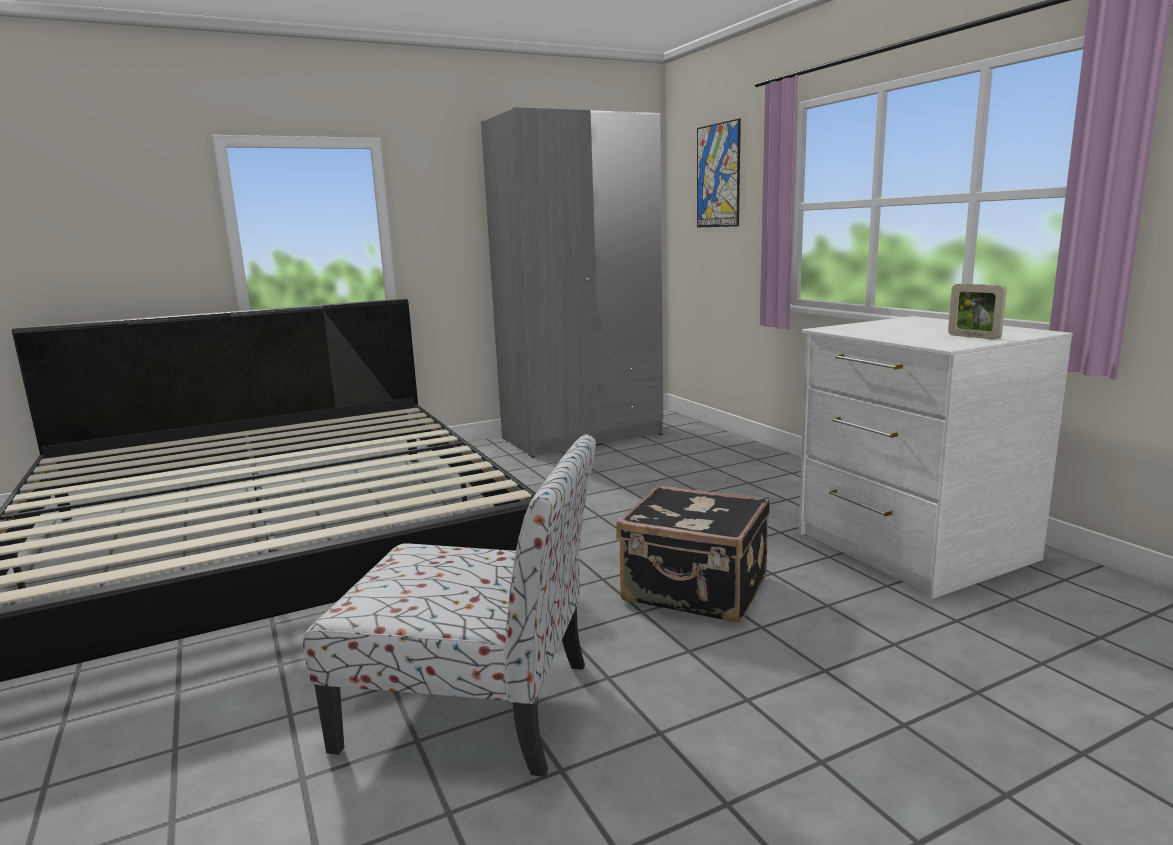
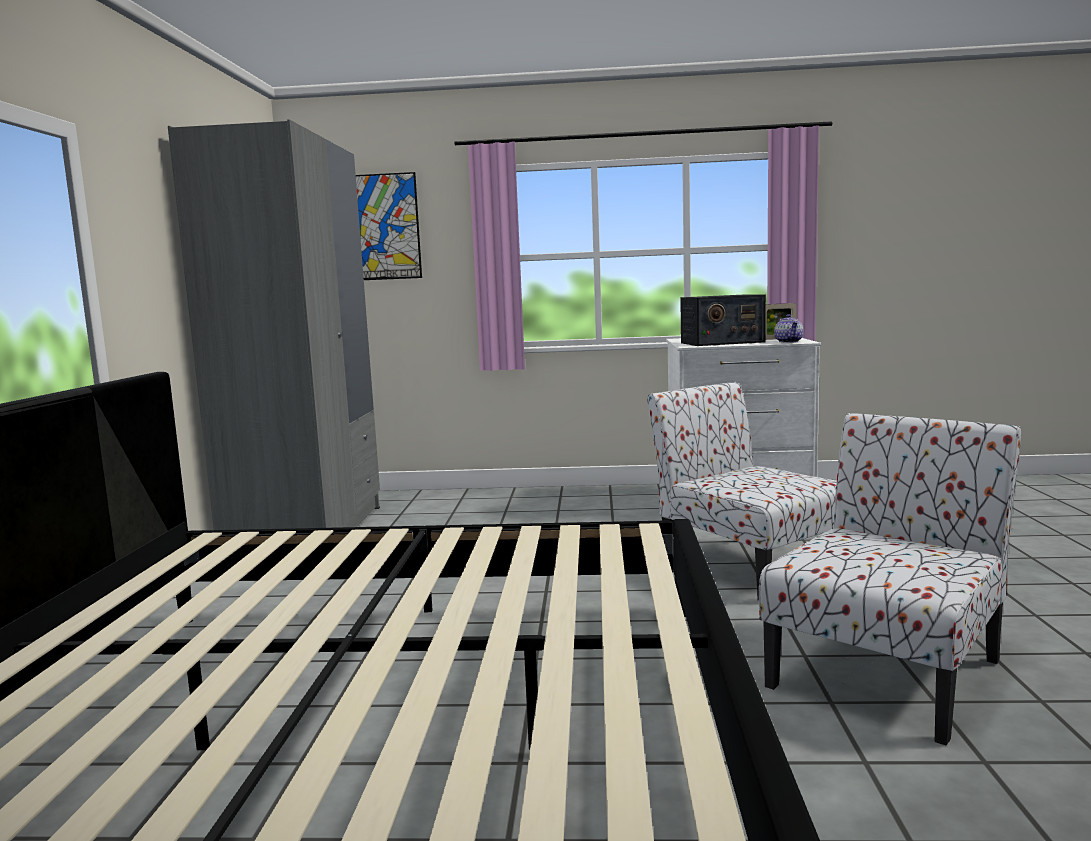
camera: 60 degrees left, 5 degrees down
black suitcase [616,485,770,623] -> chair [647,382,837,601]
none -> radio [680,294,766,346]
none -> teapot [774,314,803,343]

